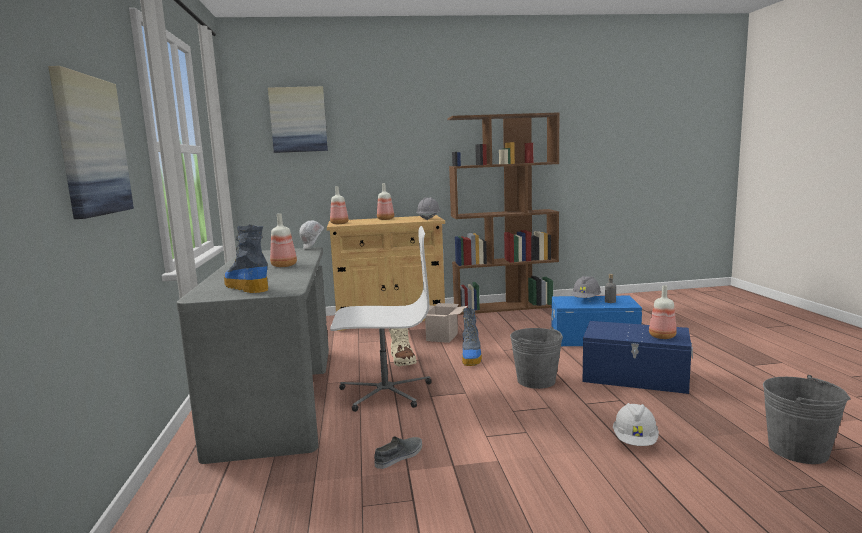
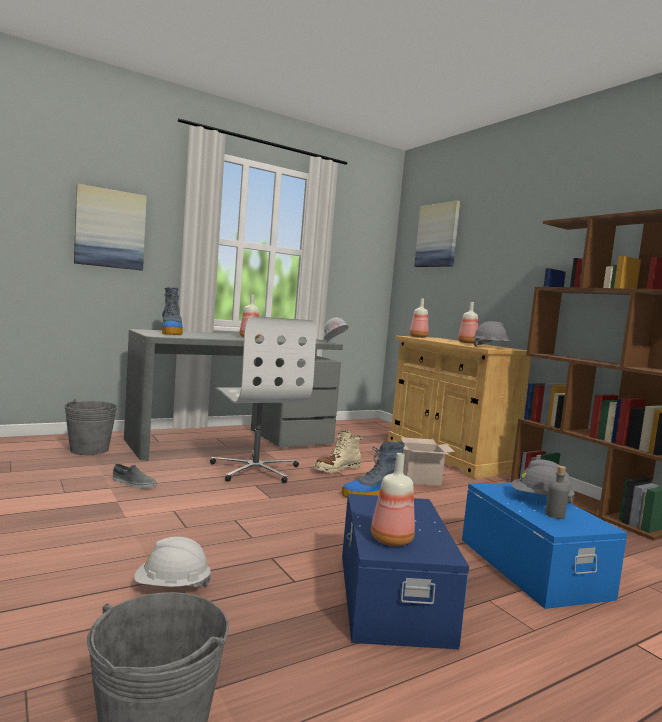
camera: 65 degrees right, 5 degrees down
boot [224,225,268,293] -> boot turned 135 degrees clockwise [162,287,183,335]
grey bucket [510,327,563,389] -> grey bucket moved to [64,399,117,455]

